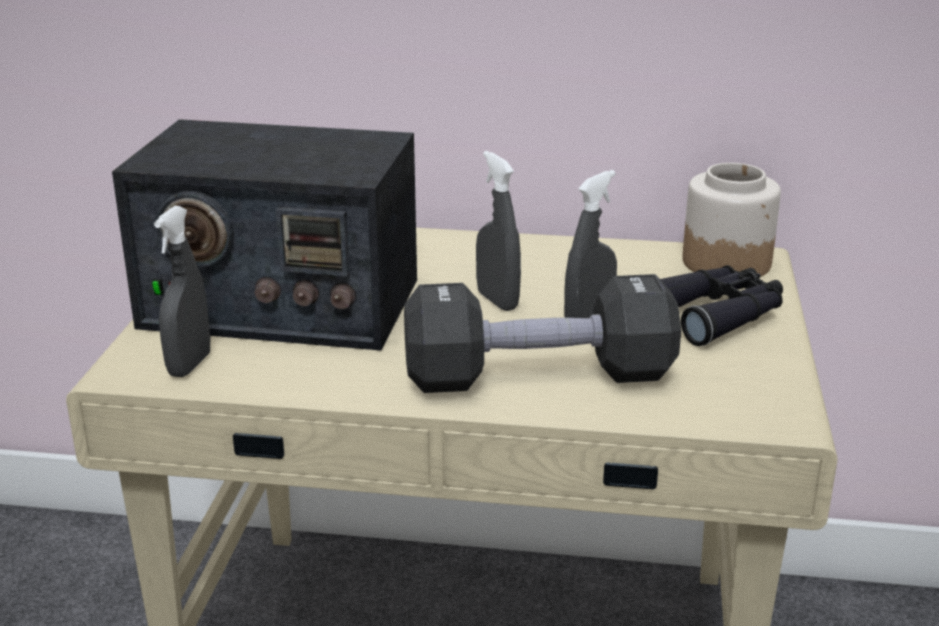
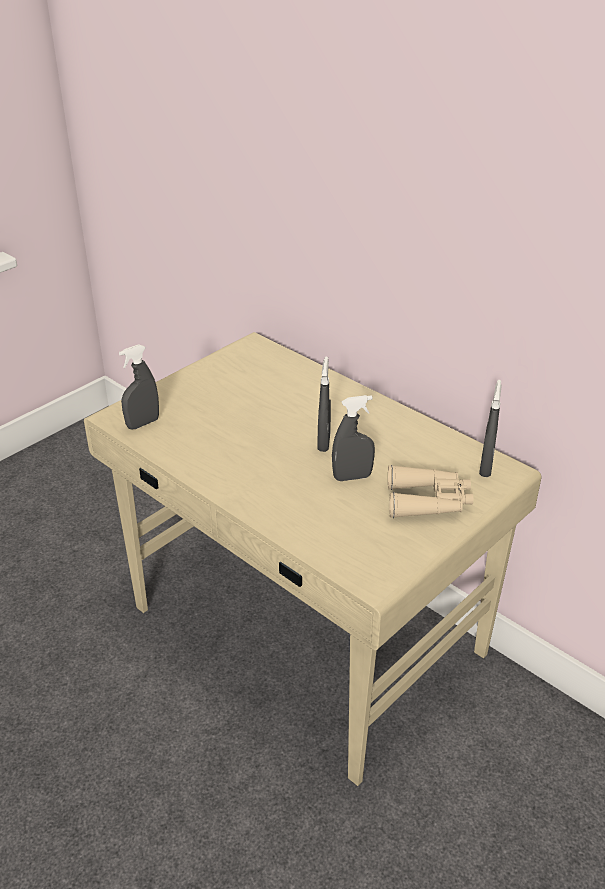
camera: 35 degrees right, 10 degrees up
radio [112,119,417,351] -> none
black dumbbell [404,274,681,393] -> none
black binoculars [660,265,783,346] -> beige binoculars [388,465,474,518]
jar [683,163,781,276] -> grey spray bottle [479,380,502,477]

